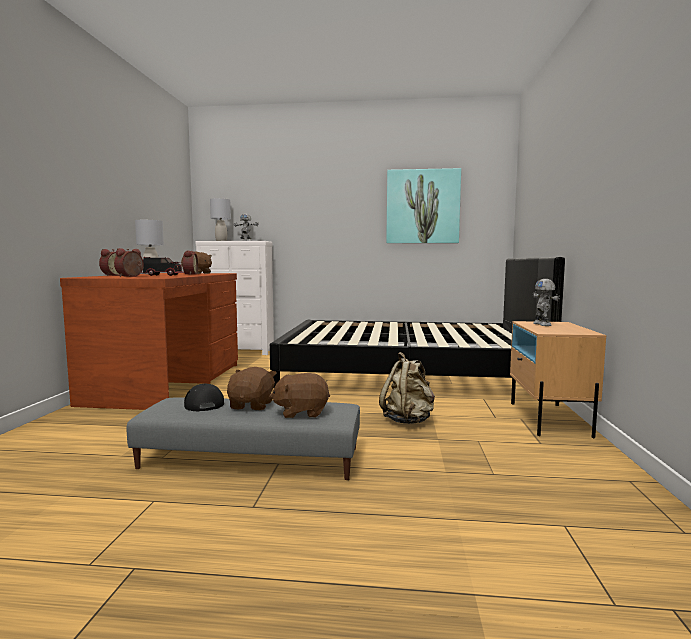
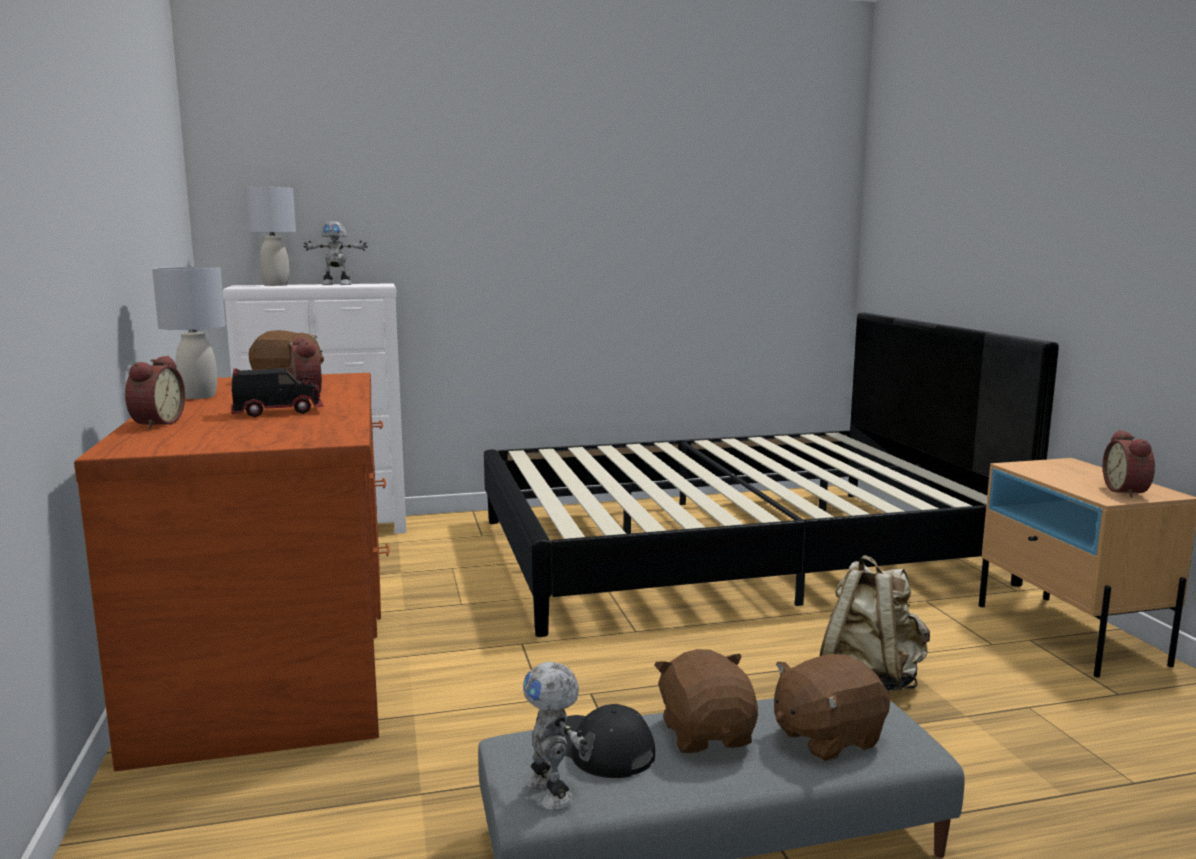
camera: 20 degrees left, 5 degrees up
alarm clock [114,248,144,277] -> alarm clock moved to [1103,430,1155,498]
picture [386,168,461,243] -> none
toy robot [532,279,560,326] -> toy robot moved to [523,661,588,811]

